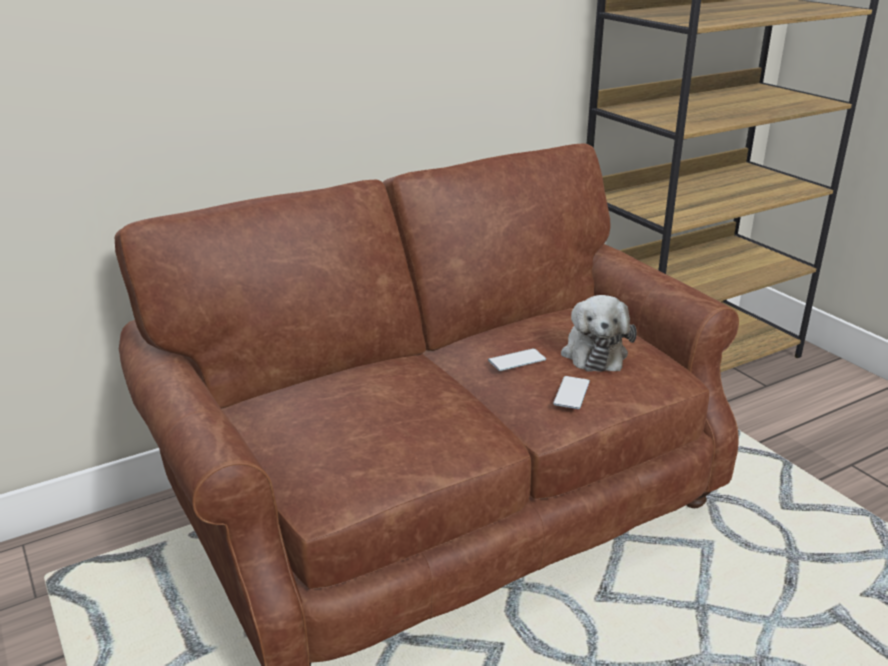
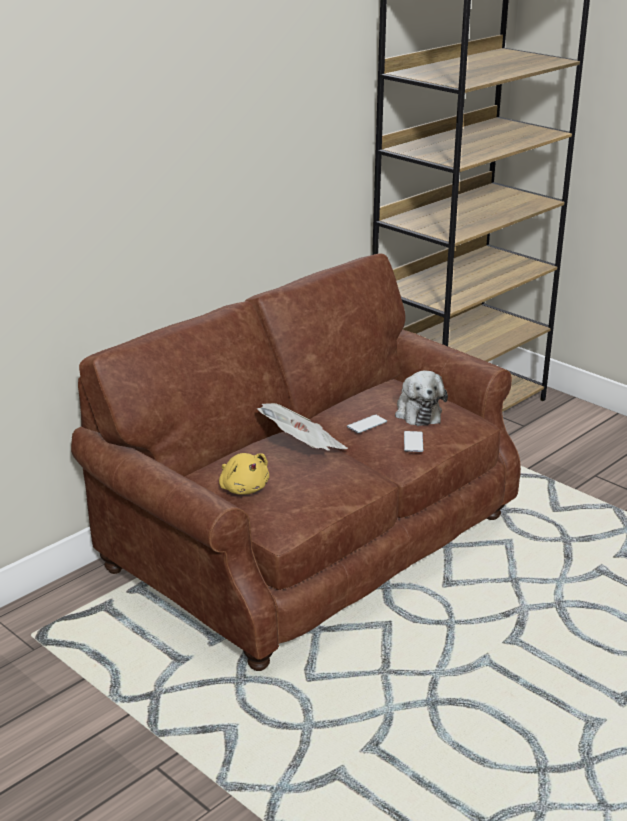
camera: 15 degrees left, 0 degrees up
none -> yellow plush toy [219,453,269,495]
none -> newspaper [257,403,348,451]

